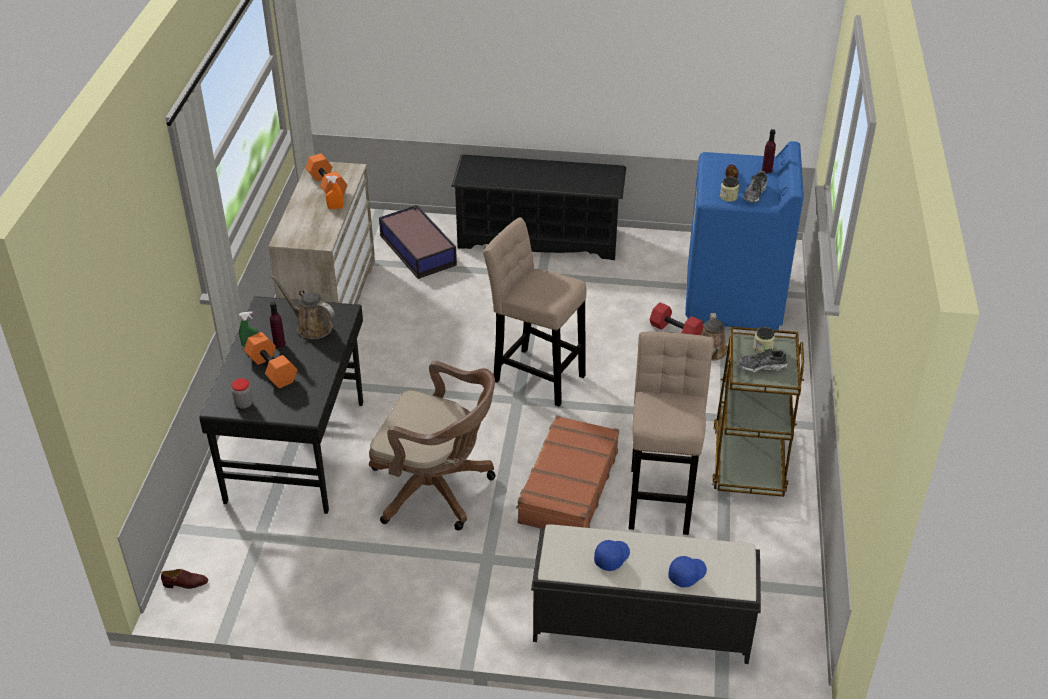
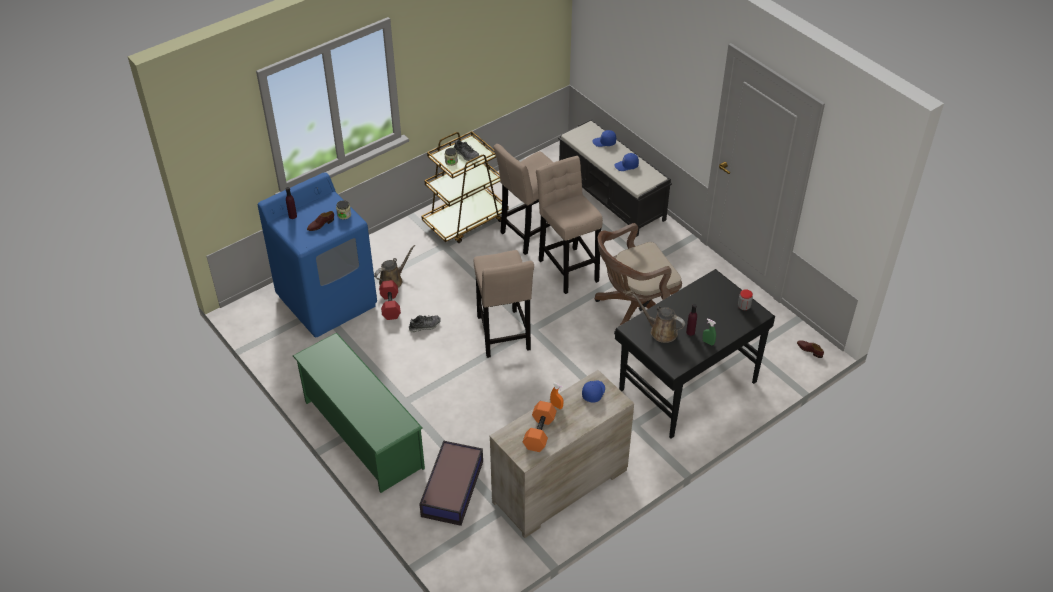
camera: 135 degrees left, 5 degrees up
orange dumbbell [244,332,297,389] -> none
brown watering can [271,275,335,339] -> brown watering can turned 135 degrees clockwise [632,293,685,343]
brown office chair [369,361,496,531] -> brown office chair turned 90 degrees counterclockwise [595,223,682,334]
black shoe rack [451,155,626,260] -> green shoe rack [293,332,425,493]
brown suitcase [516,415,619,529] -> beige stool [536,156,603,294]
shoe [743,171,767,203] -> shoe moved to [409,315,441,332]
none -> blue cap [582,380,605,403]

